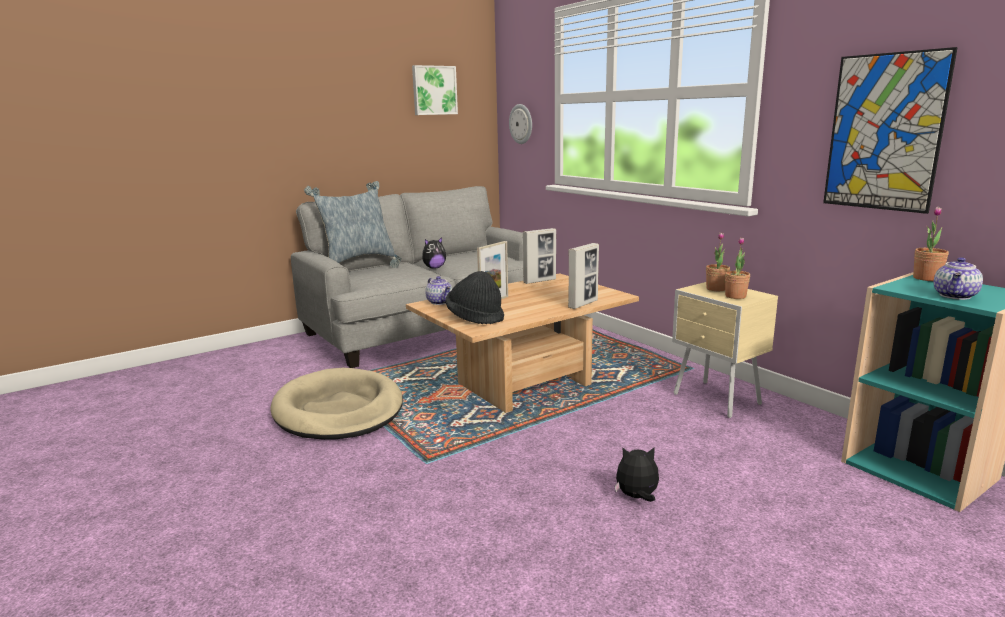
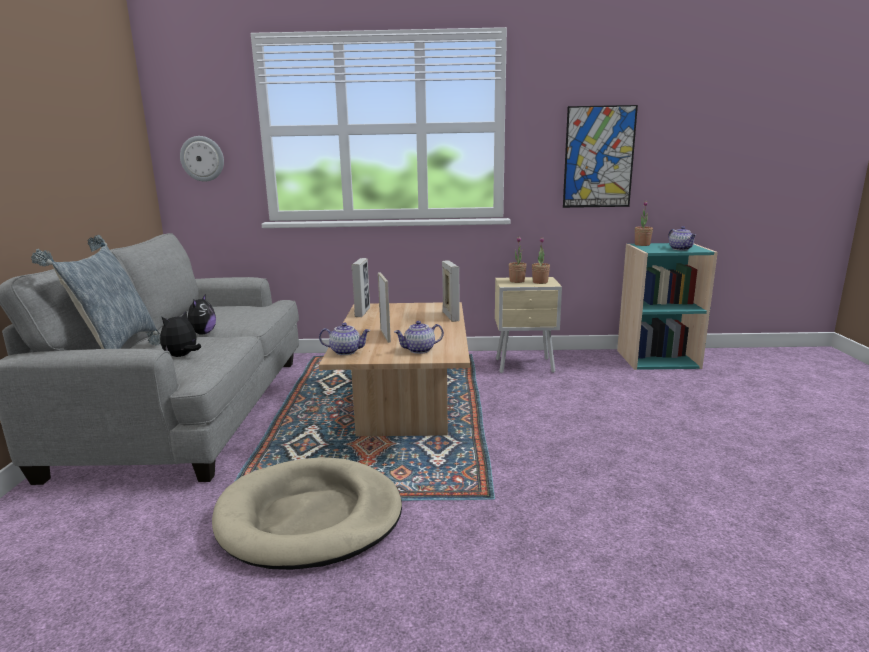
camera: 55 degrees left, 0 degrees up
picture [412,65,458,115] -> none
black hat [446,271,504,325] -> teapot [394,321,444,354]
plush toy [615,447,659,502] -> plush toy moved to [160,311,201,357]

